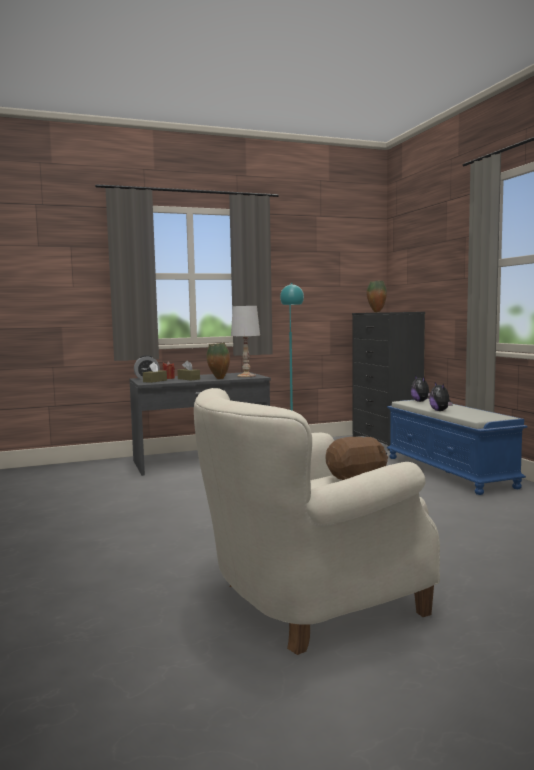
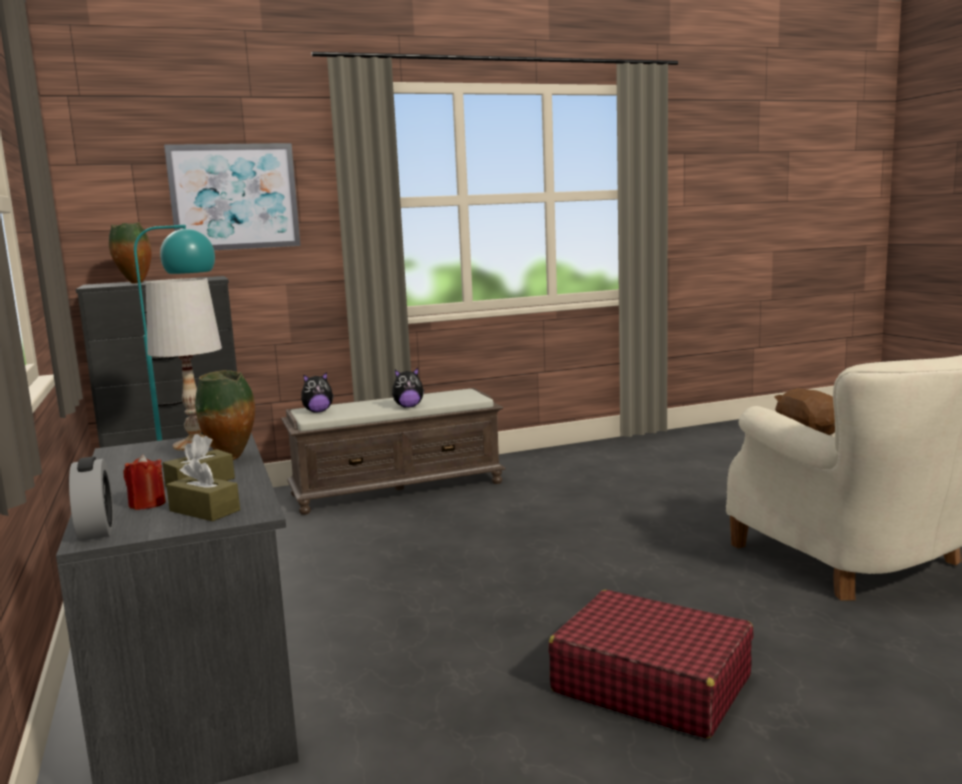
camera: 90 degrees left, 5 degrees up
blue bench [387,399,528,495] -> brown bench [281,388,506,515]
none -> picture [164,143,301,250]
none -> red suitcase [548,590,754,739]

